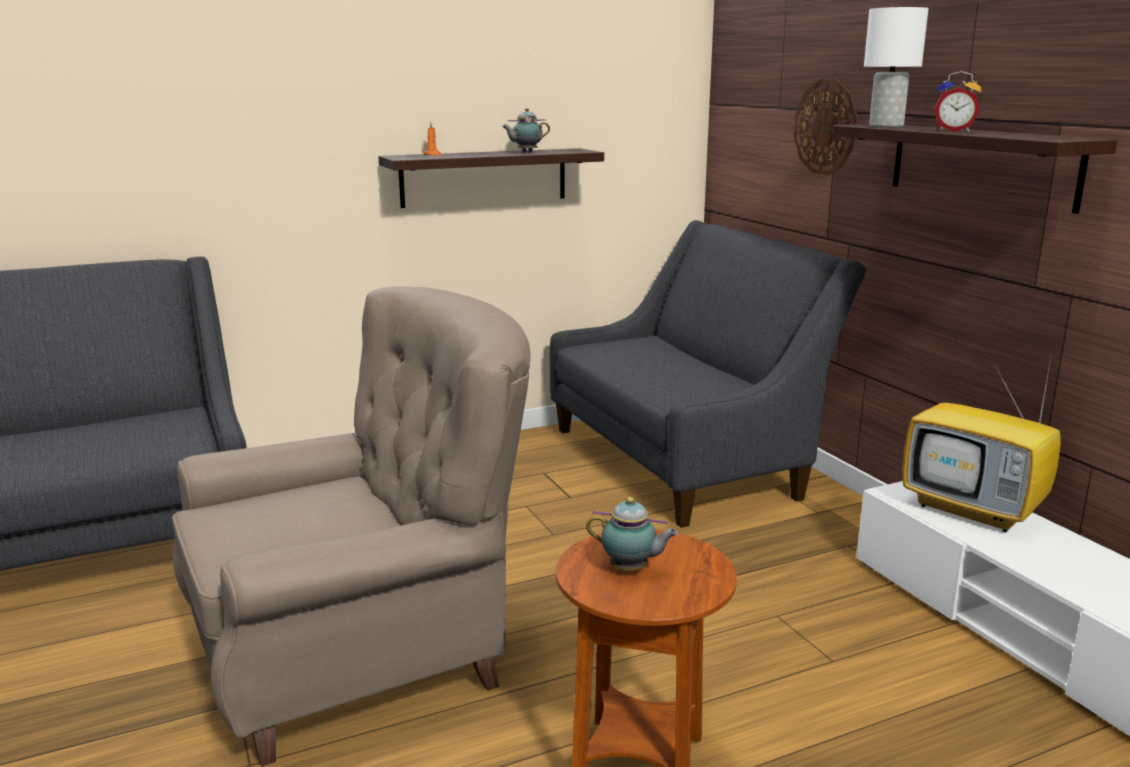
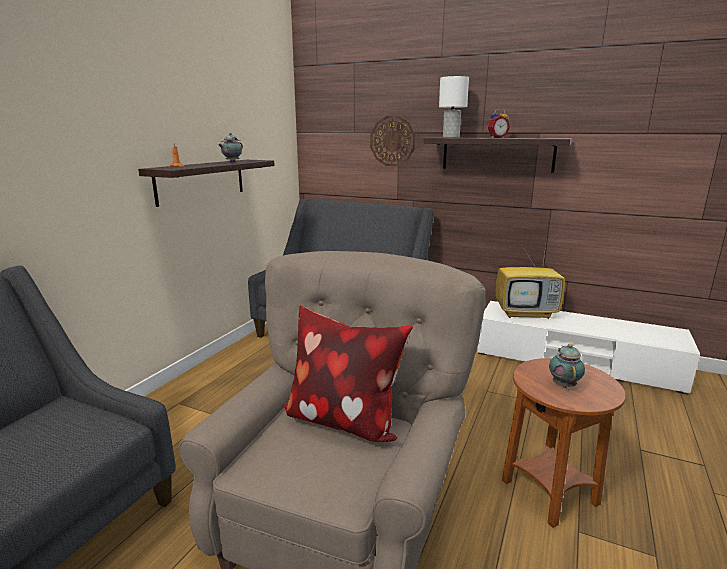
camera: 40 degrees left, 0 degrees up
teapot [586,497,678,571] -> teapot turned 60 degrees counterclockwise [549,344,585,388]
none -> pillow [283,306,413,442]

